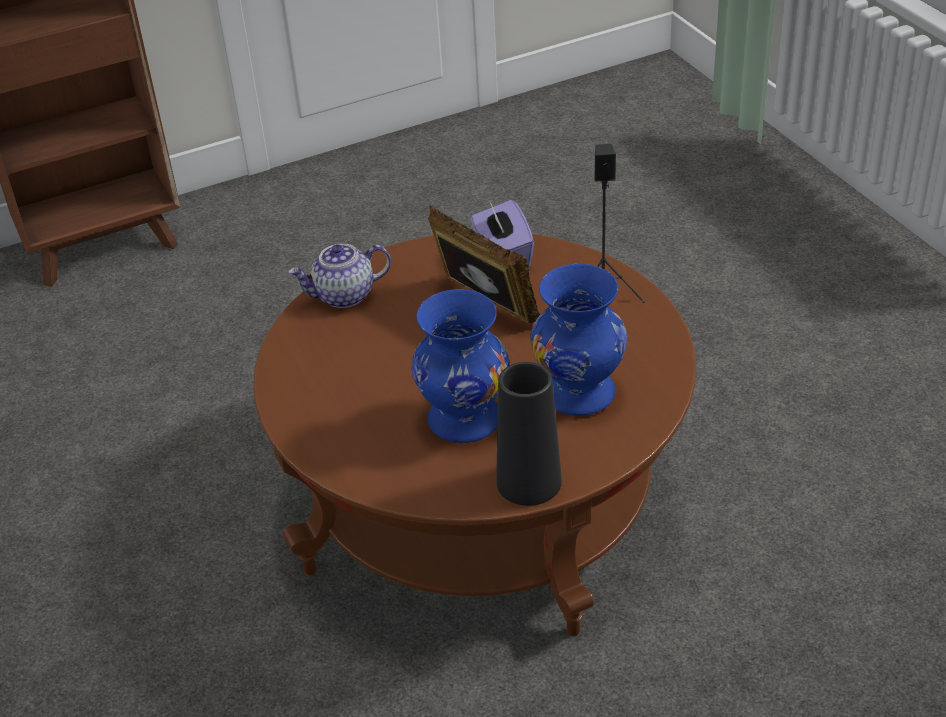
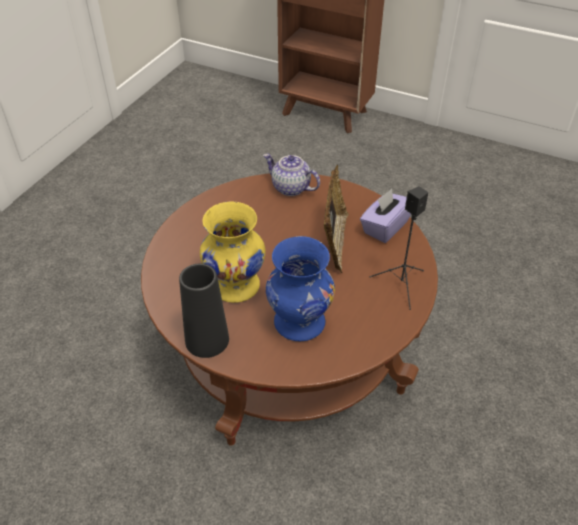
camera: 50 degrees right, 5 degrees up
blue vase [411,289,510,443] -> yellow vase [200,202,265,303]

